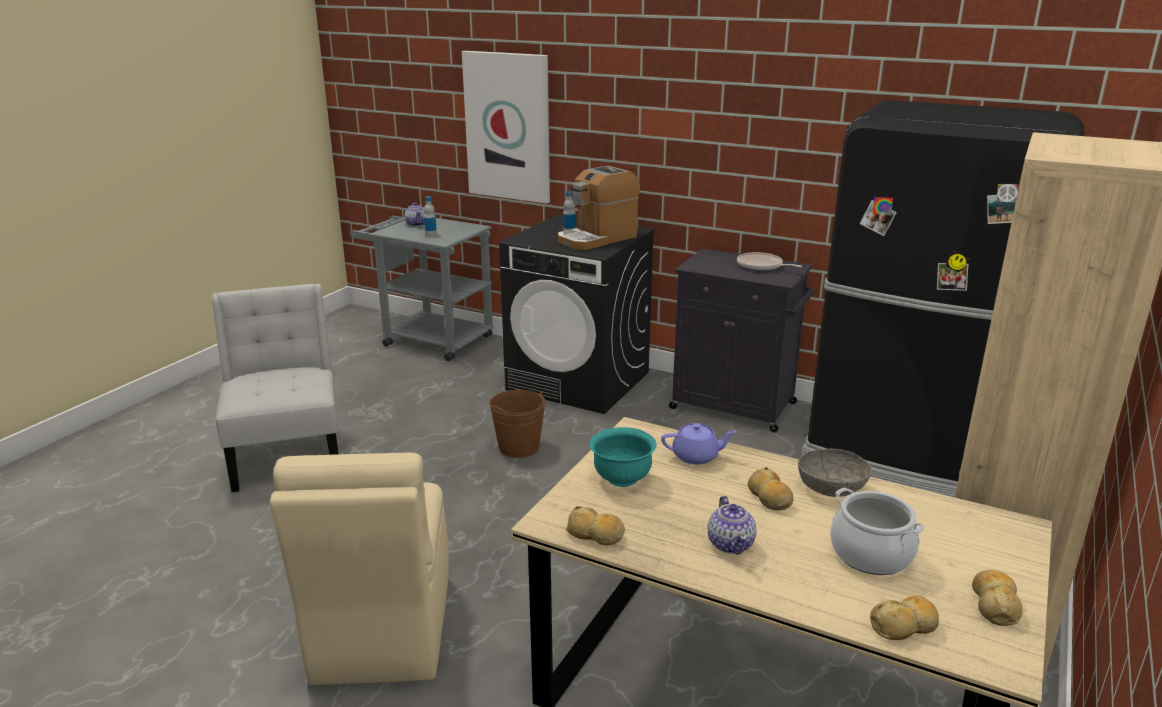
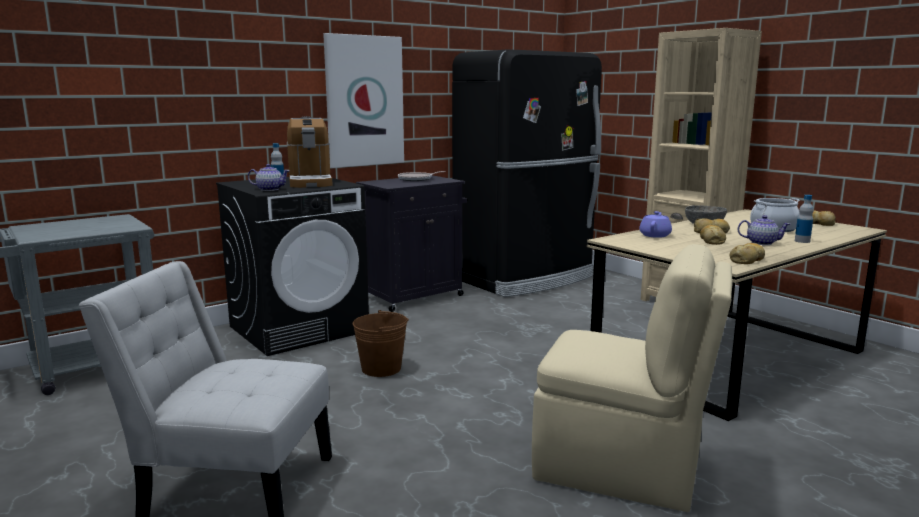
camera: 65 degrees left, 10 degrees down
teapot [405,203,425,226] -> teapot moved to [248,164,289,191]
bottle [424,197,437,237] -> bottle moved to [795,195,814,243]
picture [462,51,550,204] -> picture moved to [323,33,404,168]
turquoise bowl [589,427,657,487] -> none
bread [870,596,939,640] -> bread moved to [700,225,726,245]

